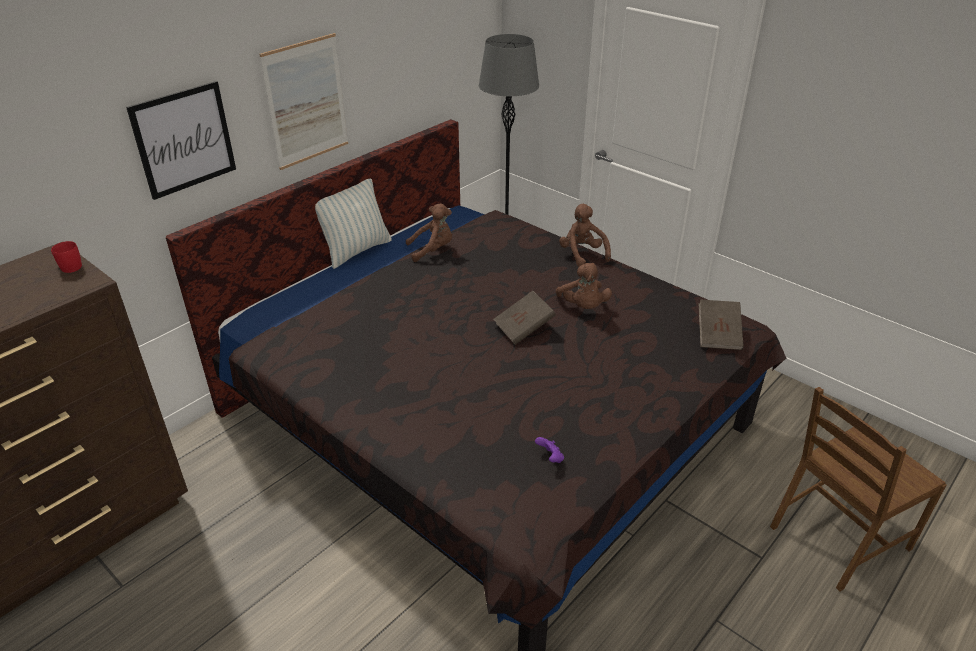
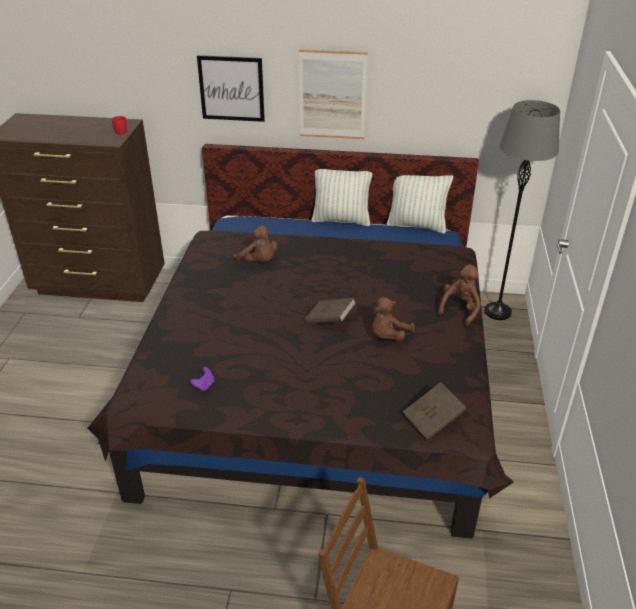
camera: 55 degrees right, 0 degrees up
brown plush toy [406,204,452,262] -> brown plush toy moved to [233,226,278,262]
none -> pillow [386,175,453,233]

